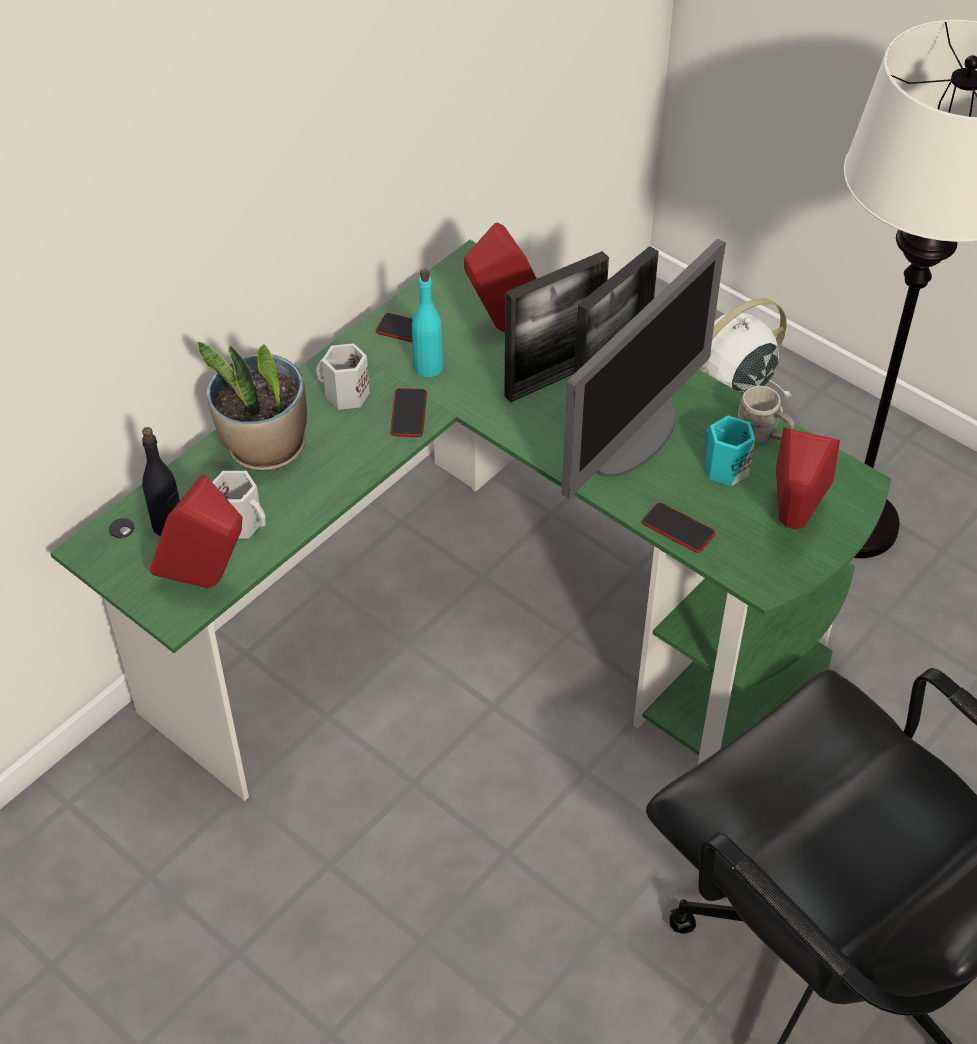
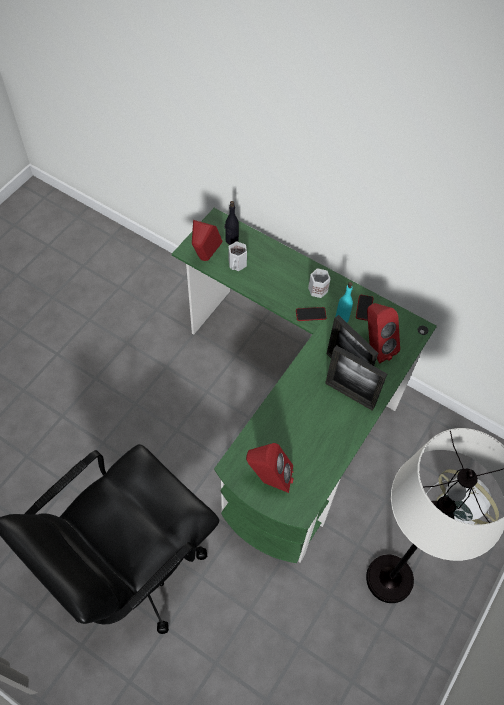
camera: 80 degrees right, 10 degrees up
potted plant [197,342,307,471] -> none
monitor [562,239,726,499] -> none
phone [642,502,715,553] -> none
turquoise mug [705,416,755,486] -> none
grey mug [738,386,795,444] -> none

